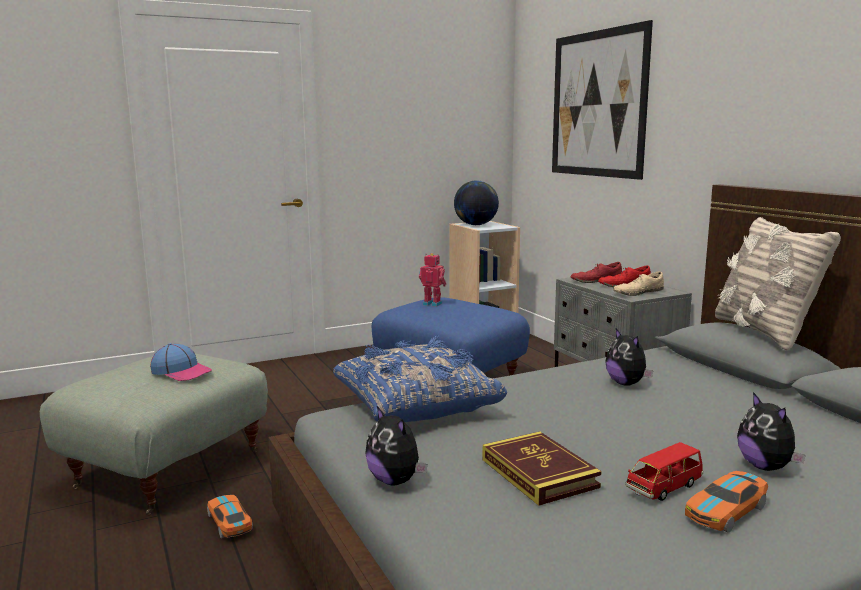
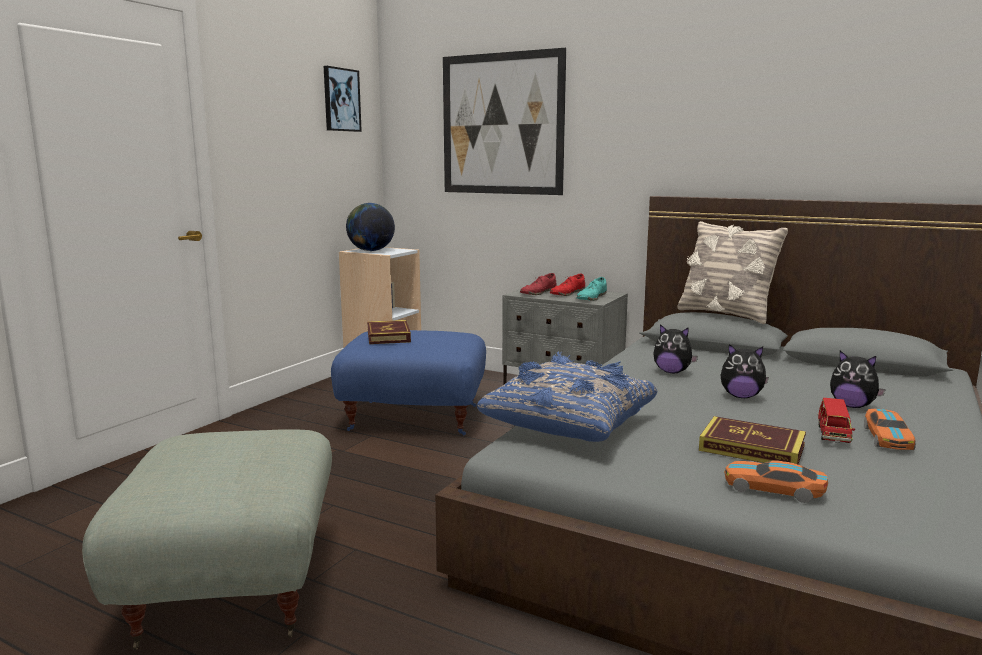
camera: 35 degrees left, 0 degrees up
cap [150,343,212,381] -> none
toy car [207,495,253,538] -> toy car moved to [724,460,828,503]
plush toy [365,406,427,485] -> plush toy moved to [720,344,769,398]
toy robot [419,253,446,307] -> book [367,320,411,344]
beige shoe [613,271,664,296] -> turquoise shoe [577,277,607,301]
none -> picture [324,66,362,132]

